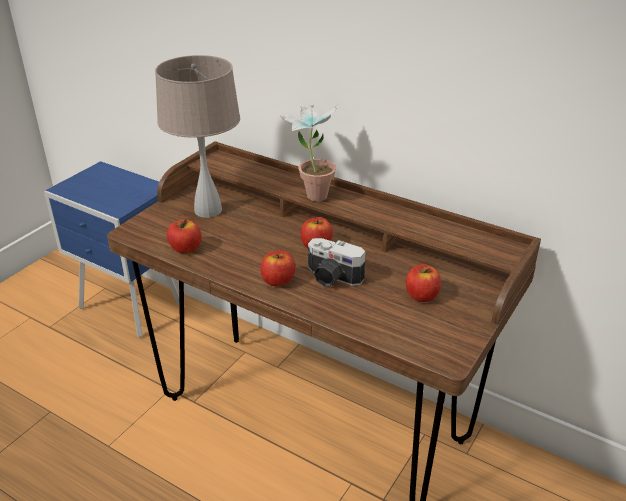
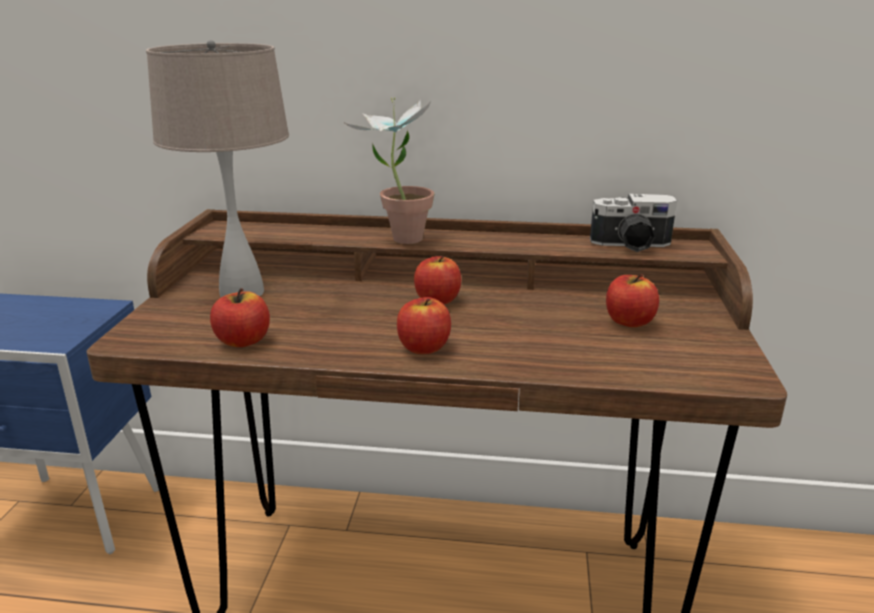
camera: 25 degrees left, 10 degrees down
camera [308,238,365,287] -> camera moved to [590,194,677,252]

